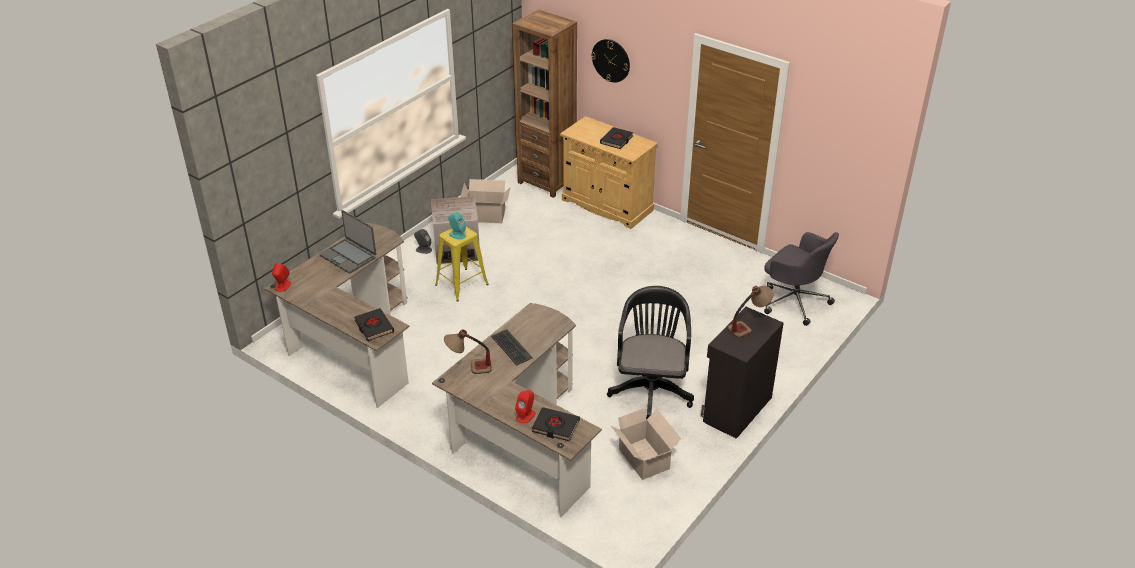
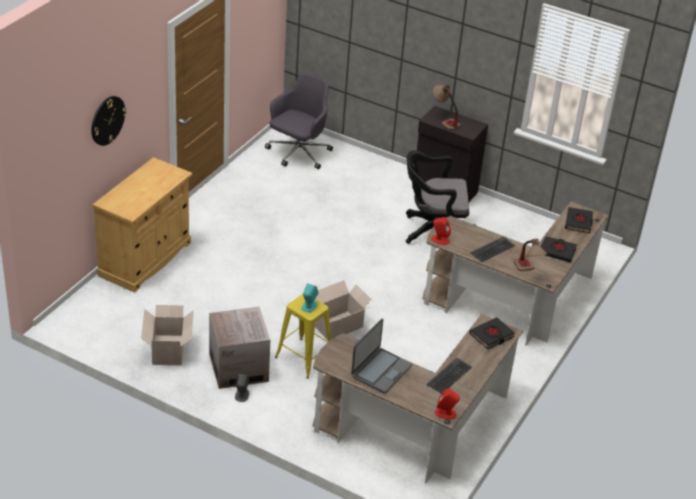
camera: 100 degrees left, 0 degrees up
brown bookcase [512,9,577,198] -> none
red speaker [515,390,535,424] -> red speaker moved to [431,217,451,245]
black book [600,127,633,149] -> black book moved to [541,236,577,263]
cardboard box [611,408,681,480] -> cardboard box moved to [315,280,371,340]
none -> keyboard [427,358,472,394]

